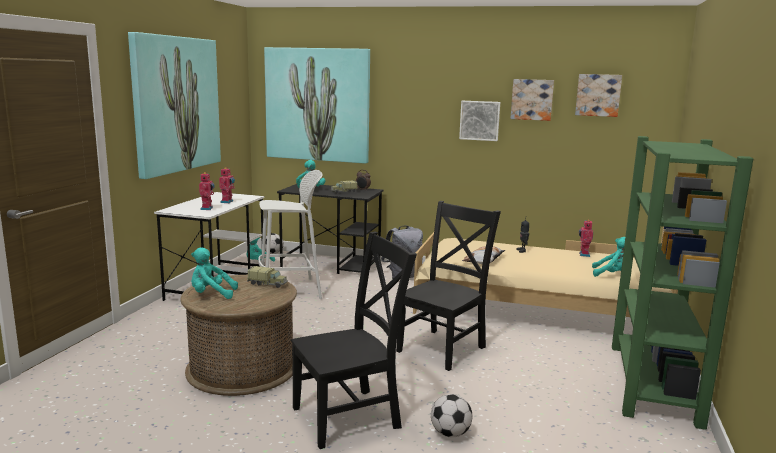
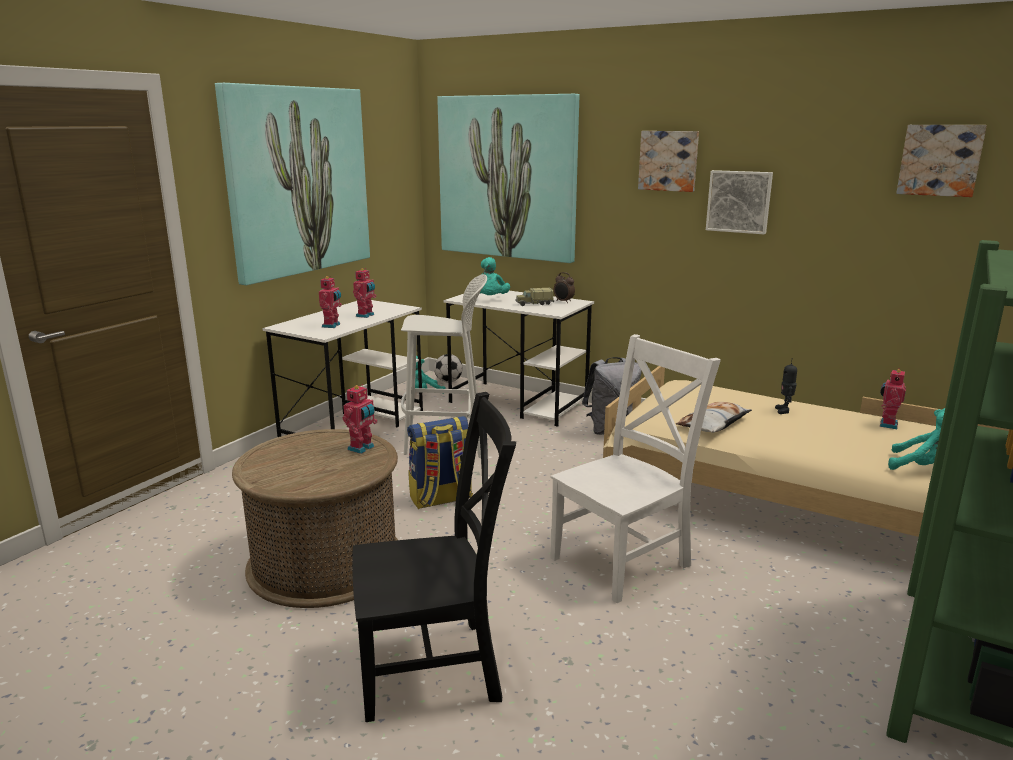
camera: 15 degrees right, 5 degrees up
turquoise plush toy [191,247,238,299] -> none
toy truck [247,266,288,288] -> toy robot [343,384,377,454]
black desk [277,184,383,274] -> white desk [444,291,594,427]
black chair [396,201,501,371] -> white chair [550,334,721,603]
football [431,394,472,438] -> none
picture [510,79,554,121] -> picture moved to [638,131,699,192]
none -> backpack [407,416,473,509]

